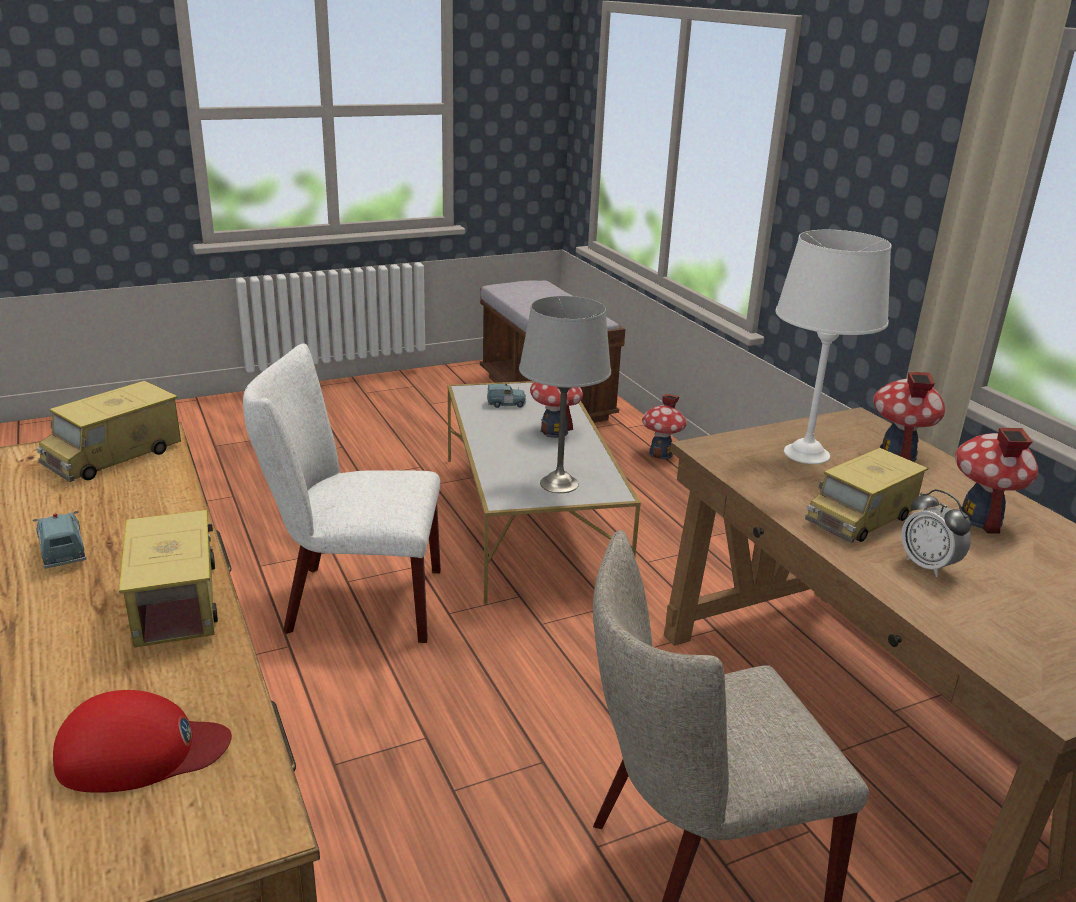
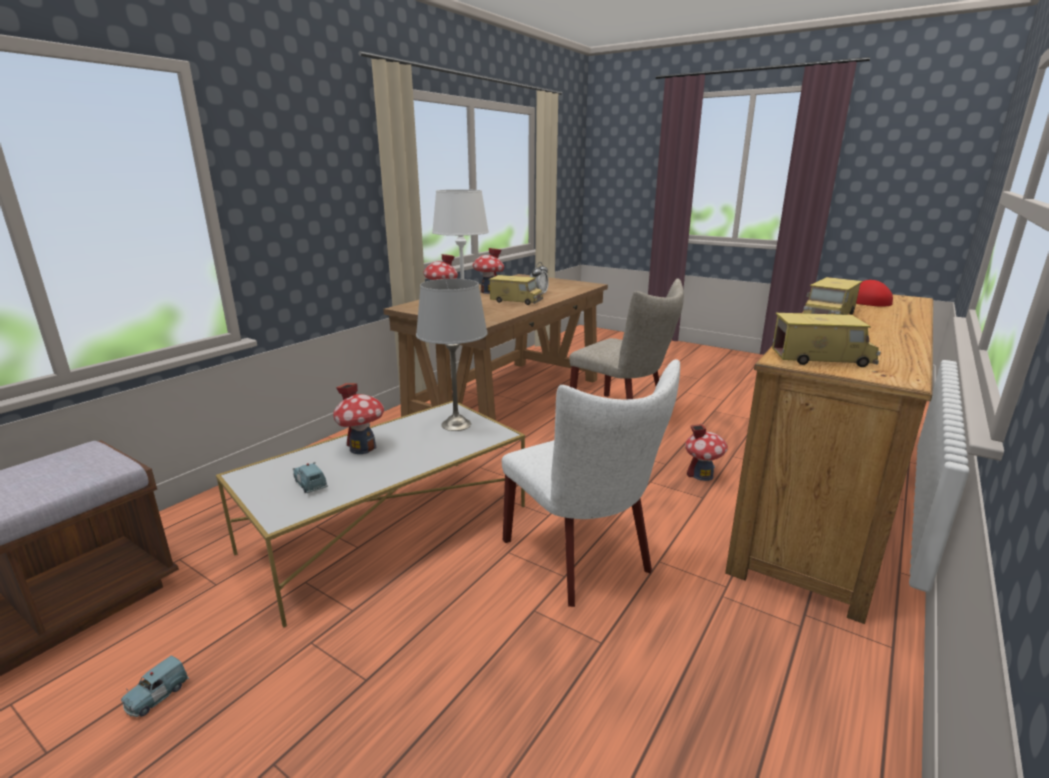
camera: 120 degrees left, 5 degrees down
blue toy car [33,511,86,569] -> blue toy car moved to [121,655,189,717]
toy house [642,394,687,459] -> toy house moved to [685,424,728,481]

